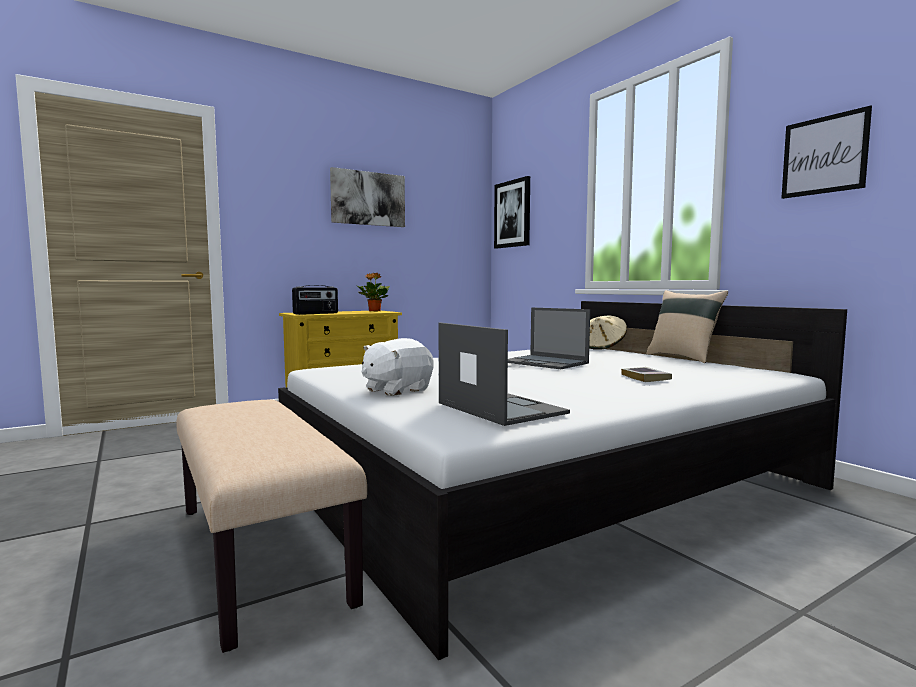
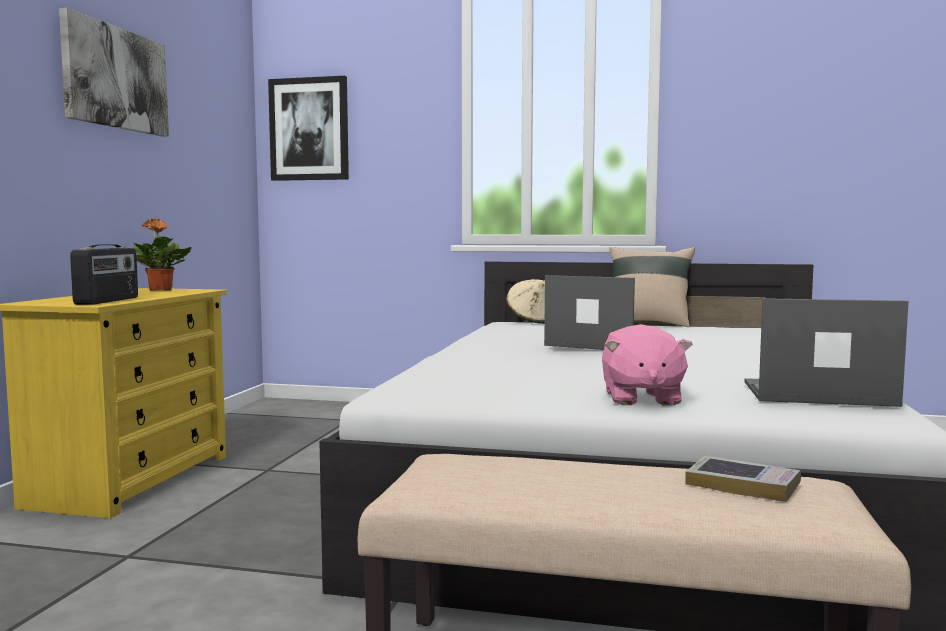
camera: 45 degrees left, 0 degrees up
white plush toy [362,338,434,396] -> pink plush toy [602,324,693,406]
laptop [508,307,590,369] -> laptop turned 150 degrees counterclockwise [544,275,635,350]
book [621,367,672,382] -> book moved to [685,455,801,502]
picture [781,106,872,199] -> none

